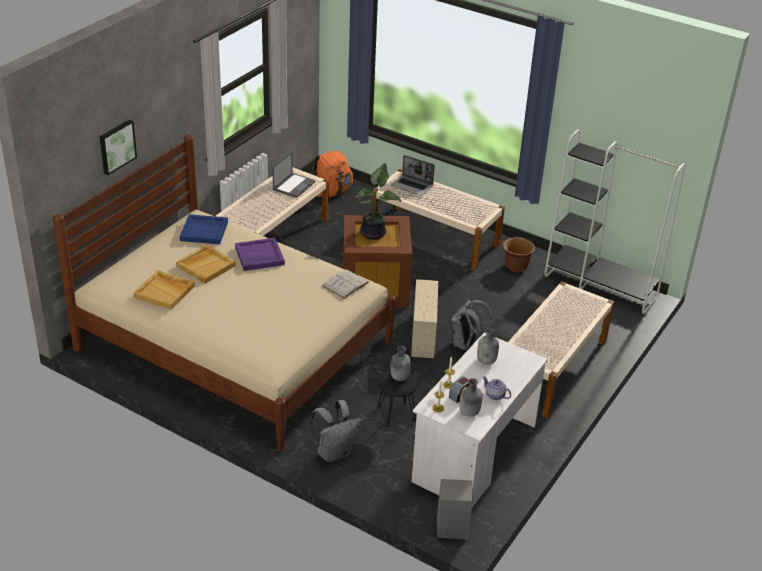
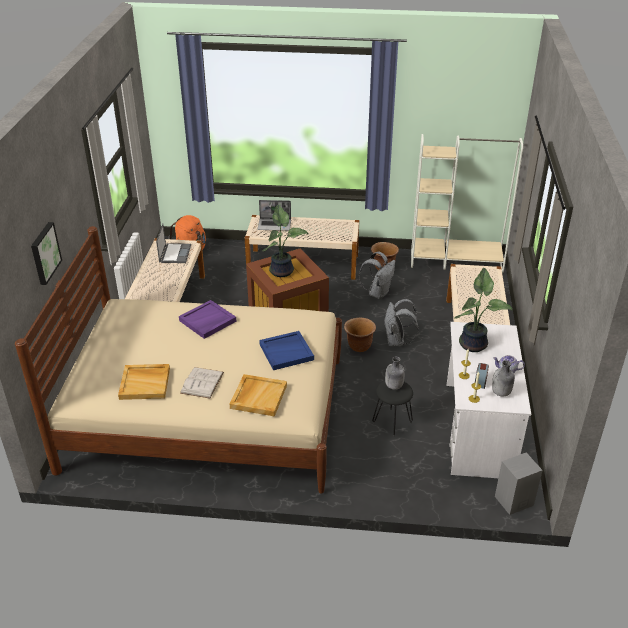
camera: 25 degrees left, 0 degrees up
beige tray [176,245,236,284] -> beige tray moved to [230,374,287,417]
blue tray [180,214,228,245] -> blue tray moved to [259,331,314,370]
grey backpack [311,400,361,462] -> grey backpack moved to [359,252,395,299]
white book [322,270,369,299] -> white book moved to [180,367,224,399]
beige storage box [411,279,438,358] -> brown planter [344,318,376,352]
grey bottle [477,328,499,364] -> potted plant [454,268,512,352]
black clothes rack [544,130,685,314] -> beige clothes rack [411,134,523,273]

